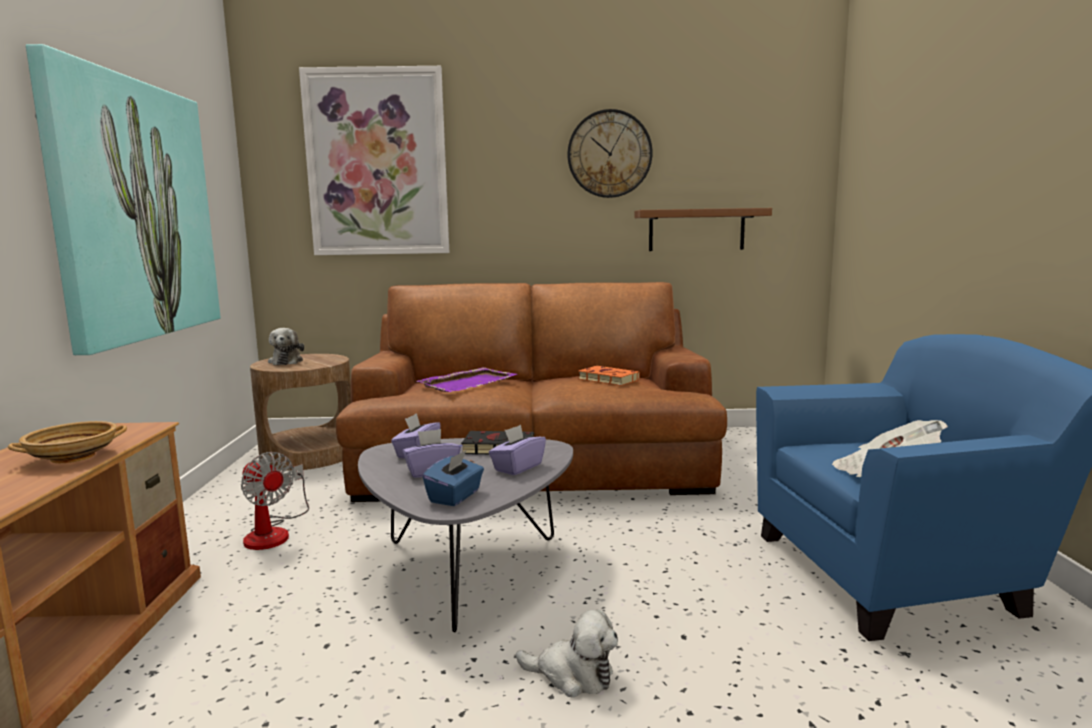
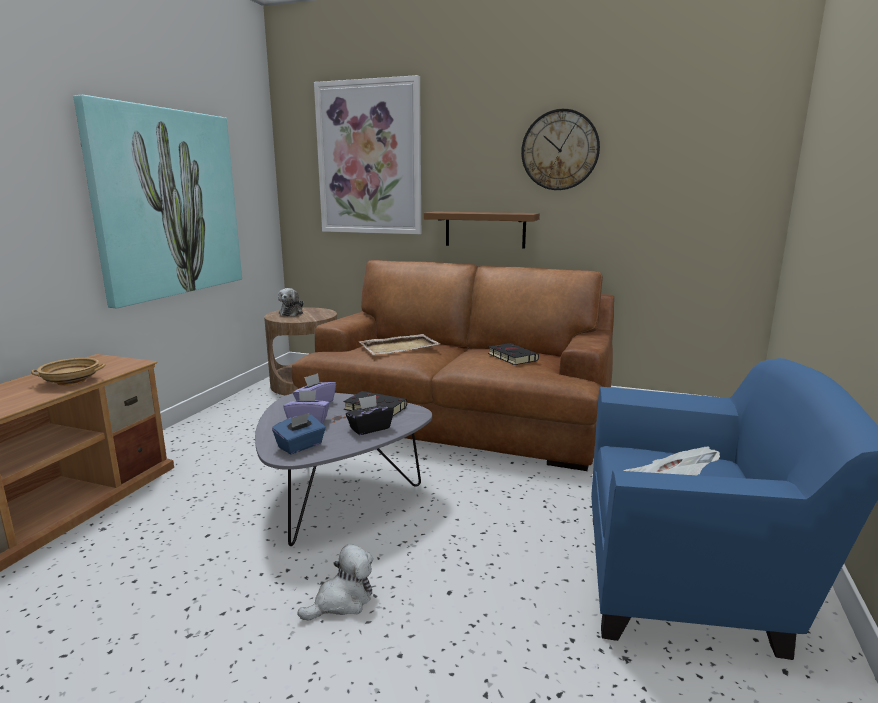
camera: 20 degrees right, 5 degrees up
fan [241,452,309,550] -> none
purple tray [416,367,518,392] -> beige tray [359,334,440,355]
purple tissue box [489,425,546,475] -> black tissue box [346,395,394,435]
plush toy [516,610,618,698] -> plush toy turned 75 degrees counterclockwise [298,544,373,621]
orange book [578,366,640,386] -> black book [488,343,539,365]
brown shelf [635,208,772,251] -> brown shelf moved to [424,212,540,249]

